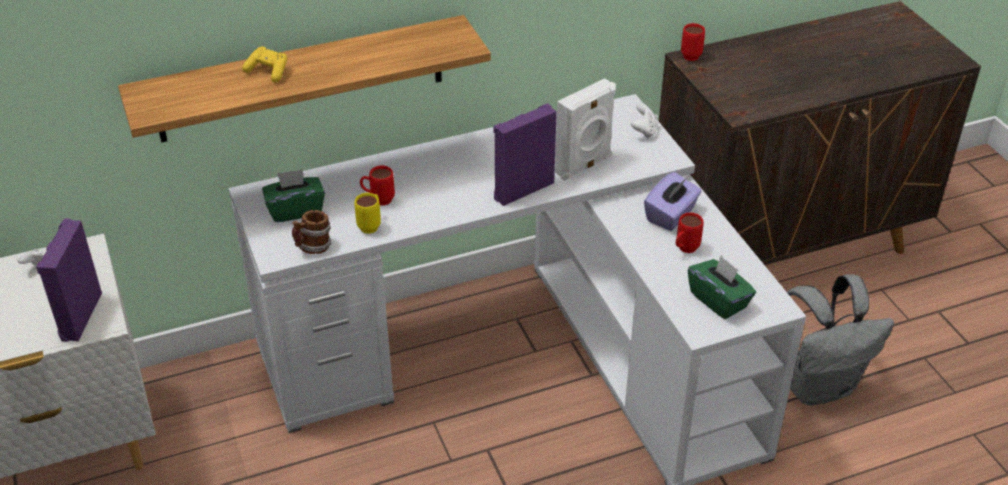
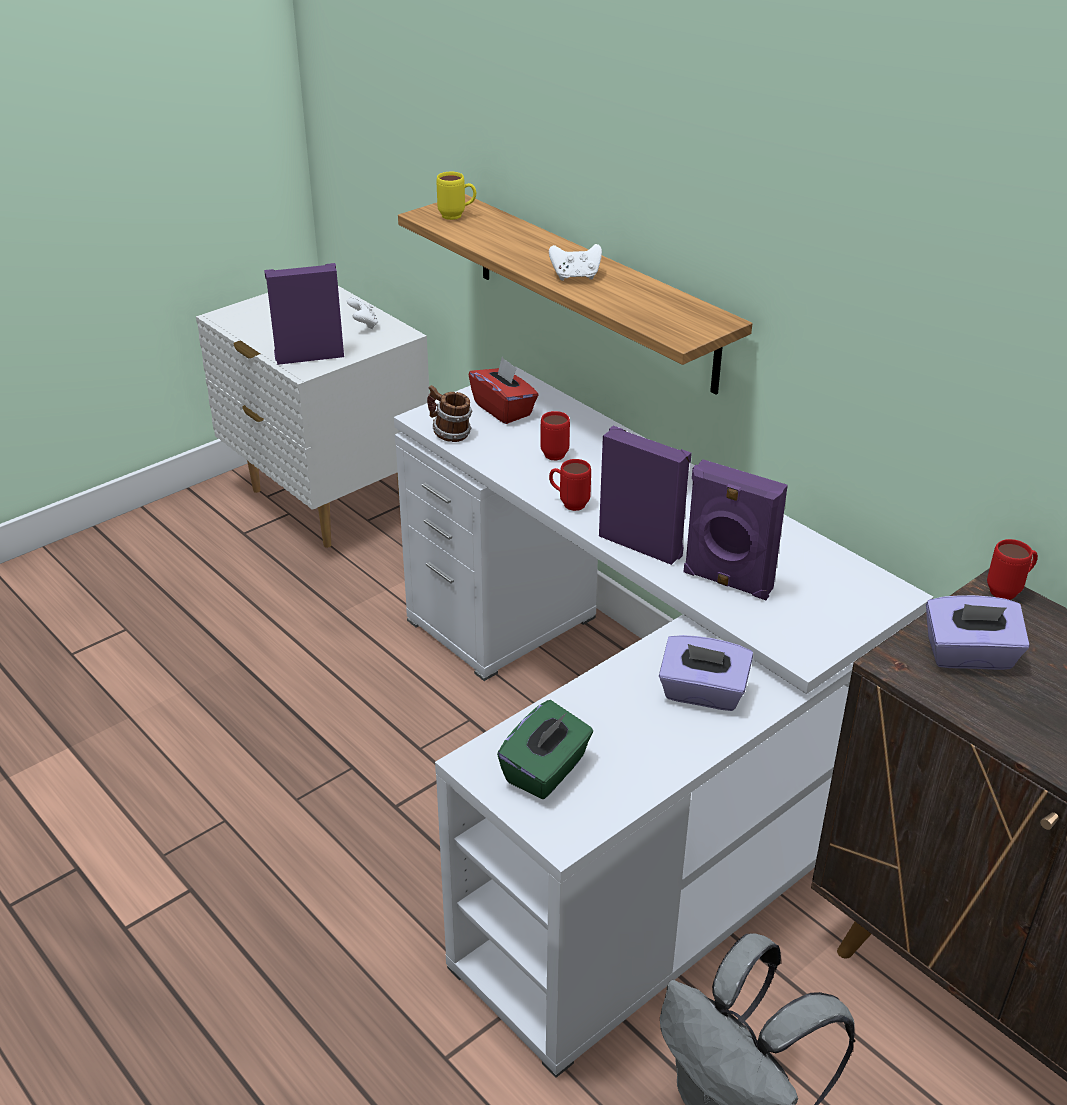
camera: 70 degrees right, 5 degrees down
yellow game controller [242,47,287,83] -> none
green tissue box [262,169,325,222] -> red tissue box [469,357,538,424]
yellow mug [354,193,381,234] -> yellow mug moved to [437,172,476,220]
white speaker [555,78,616,181] -> purple speaker [684,459,788,600]
white game controller [631,103,658,138] -> white game controller moved to [549,244,602,281]
red mug [676,213,704,253] -> red mug moved to [549,459,591,511]
none -> purple tissue box [926,595,1029,670]

